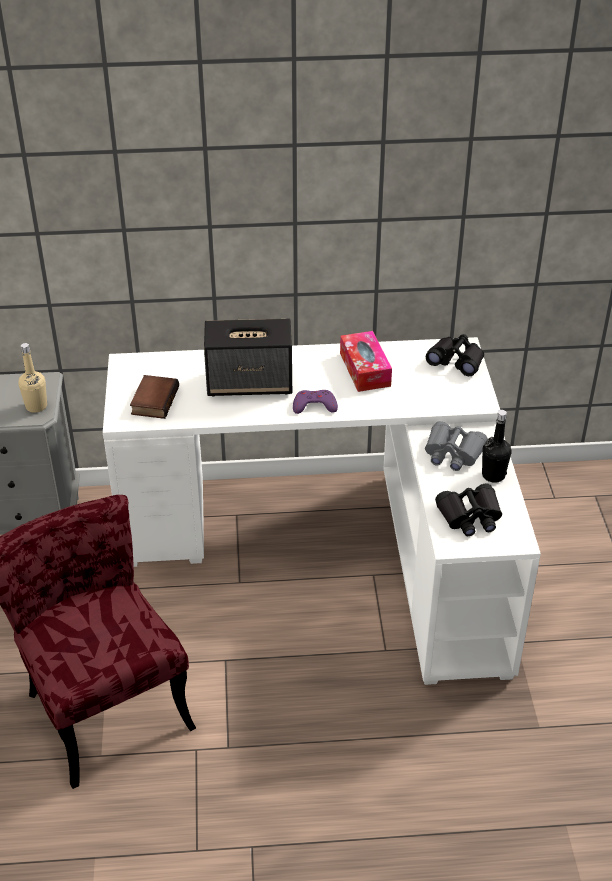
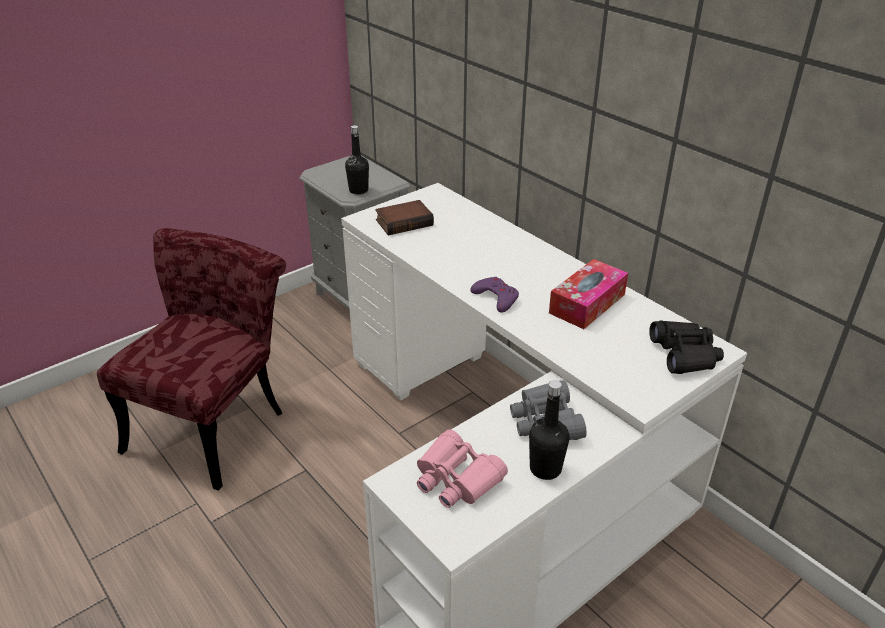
camera: 55 degrees right, 5 degrees down
beige bottle [18,343,47,413] -> black bottle [345,125,369,194]
speaker [204,319,292,396] -> none
black binoculars [435,483,502,536] -> pink binoculars [417,429,508,508]

